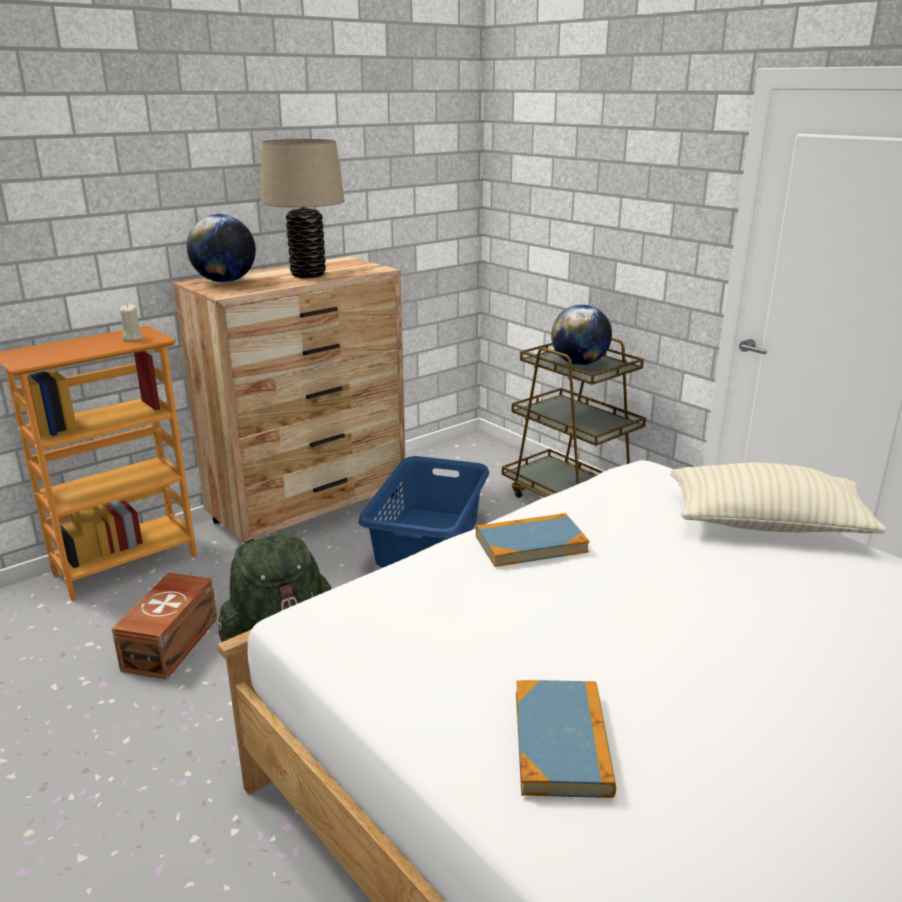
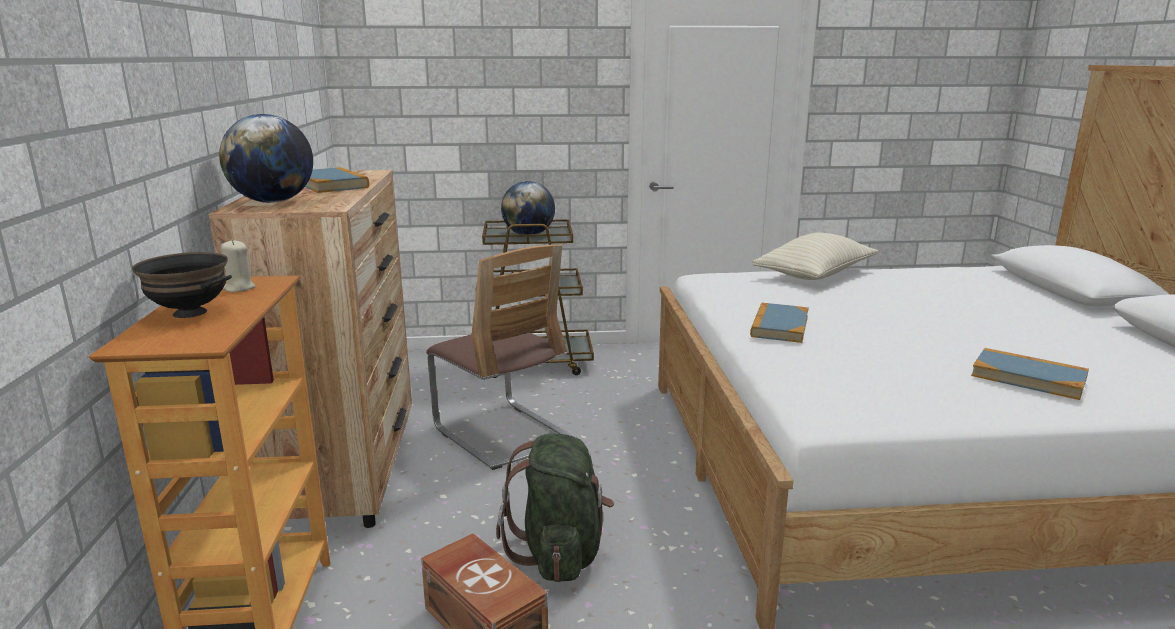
camera: 55 degrees left, 5 degrees down
beige table lamp [261,139,345,278] -> book [305,167,369,193]
blue laundry basket [358,456,489,567] -> chair [426,244,572,470]
none -> black bowl [132,252,232,318]

